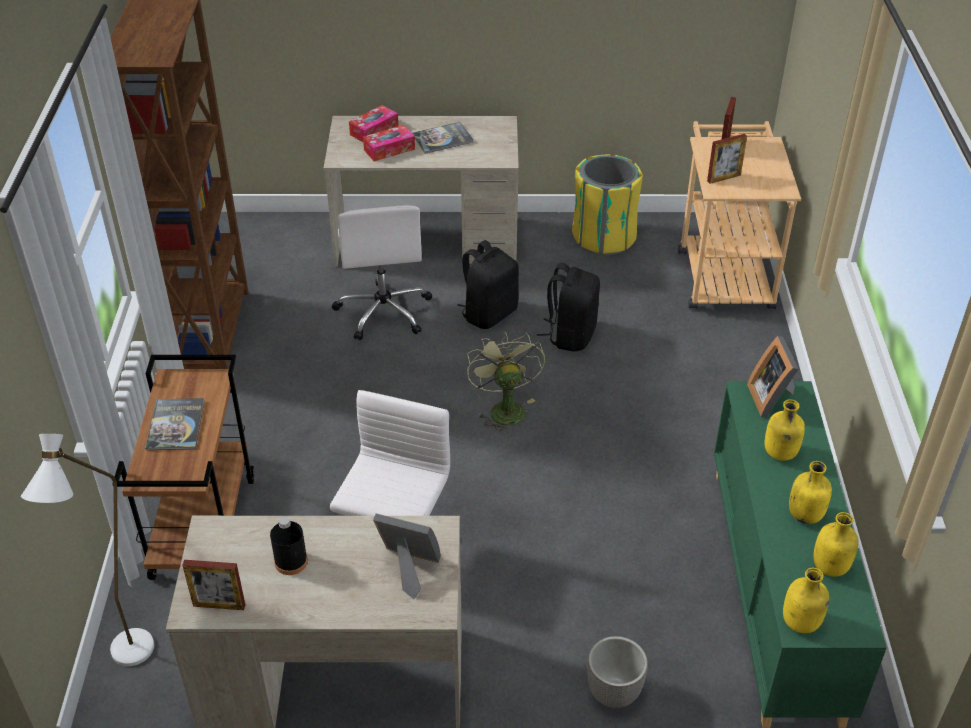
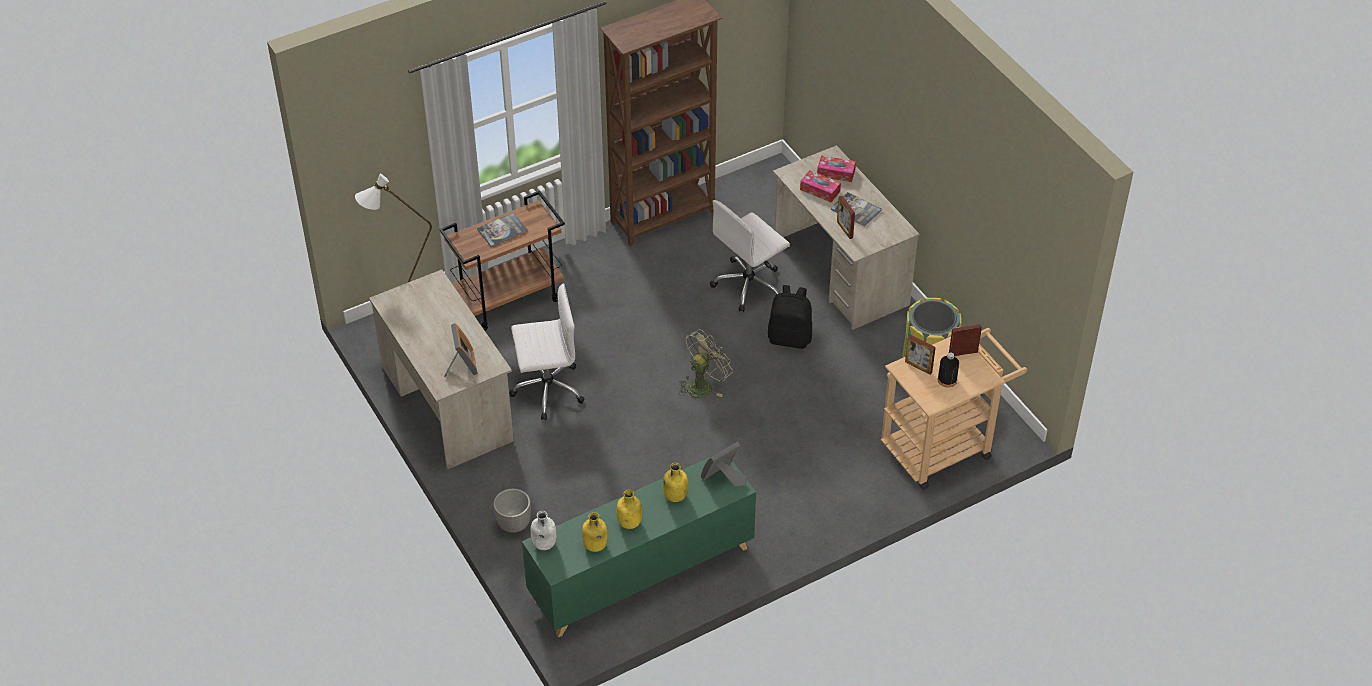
camera: 60 degrees right, 5 degrees up
picture frame [182,560,246,610] -> picture frame moved to [837,196,855,239]
black bottle [270,517,308,575] -> black bottle moved to [937,353,959,387]
black backpack [537,263,600,351] -> none
yellow bottle [783,568,829,633] -> white bottle [531,511,556,550]

